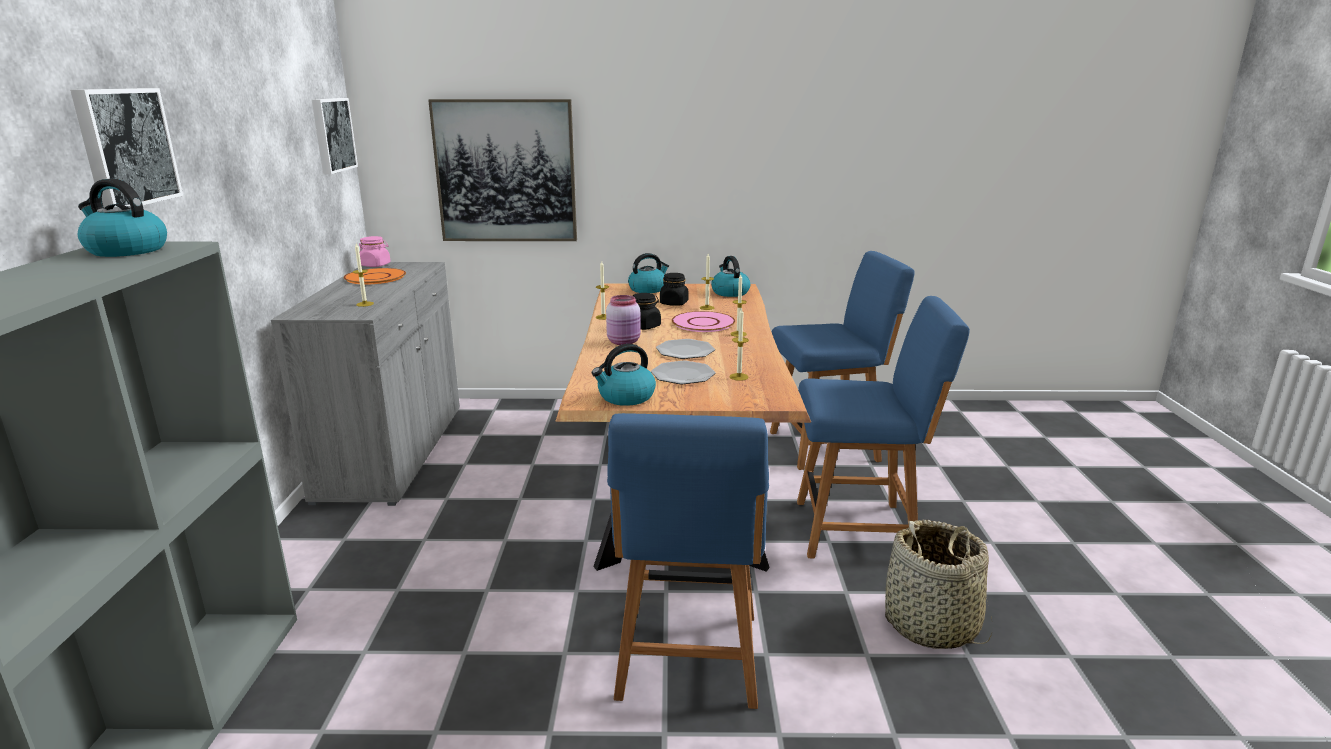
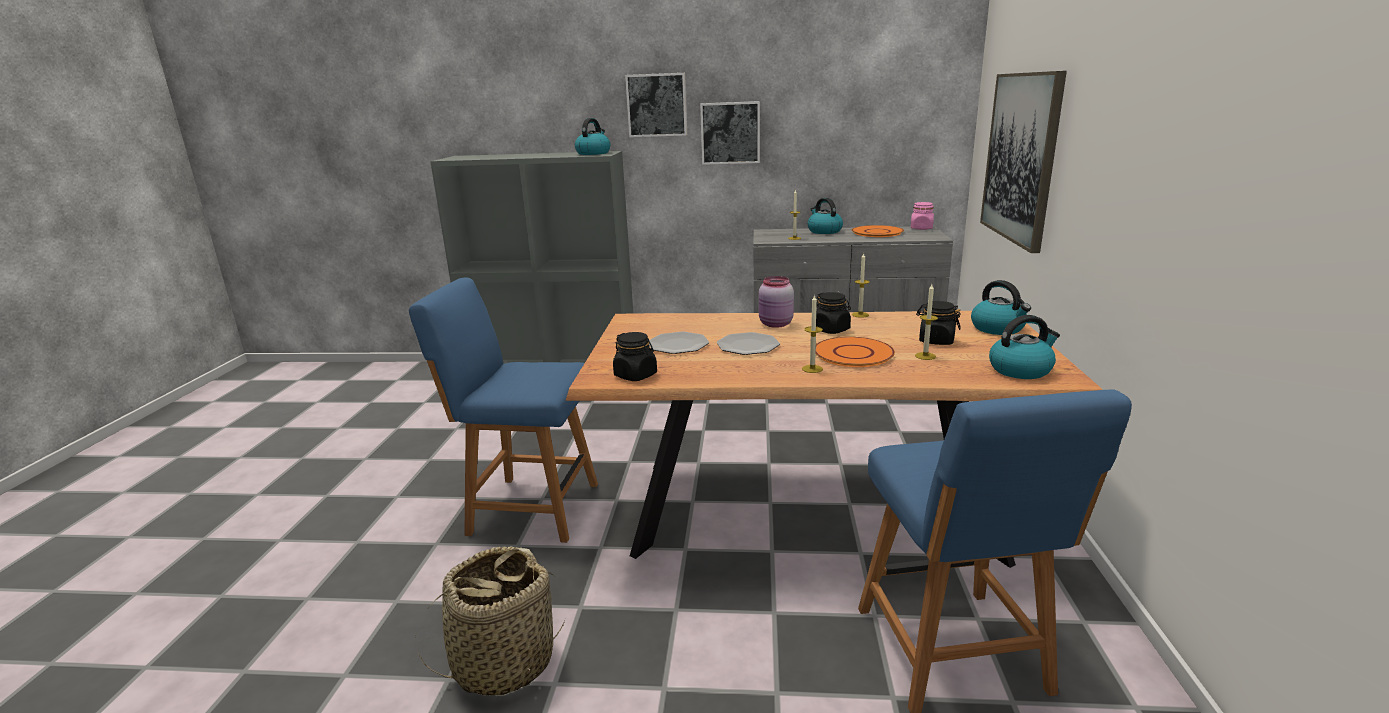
camera: 95 degrees right, 0 degrees up
picture [312,98,358,174] -> picture moved to [700,101,760,165]
kettle [592,344,656,406] -> kettle moved to [808,198,843,234]
pink plate [672,311,735,332] -> orange plate [816,337,895,367]
candle [729,308,749,381] -> none
blue chair [797,296,970,559] -> none
none -> black jar [613,332,657,381]

